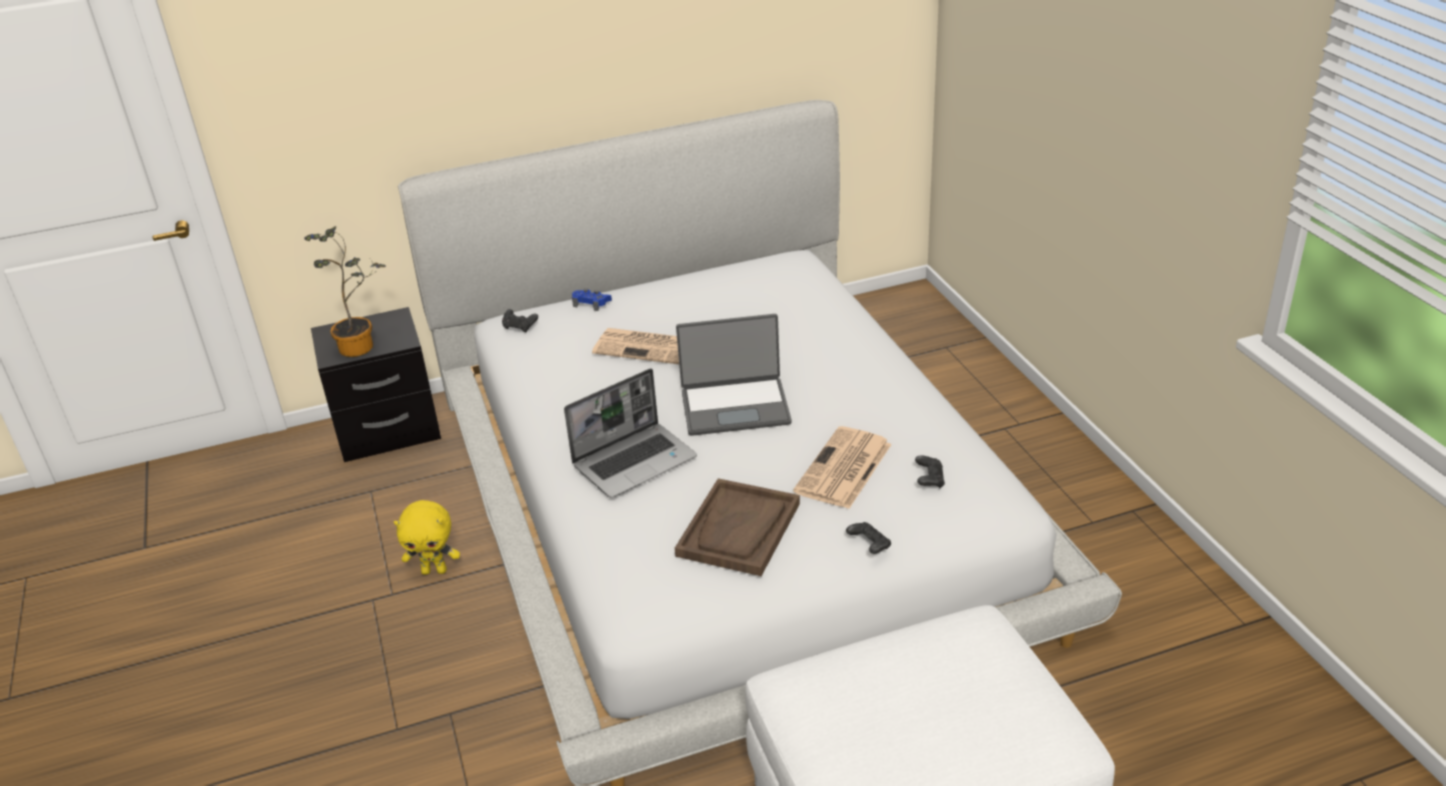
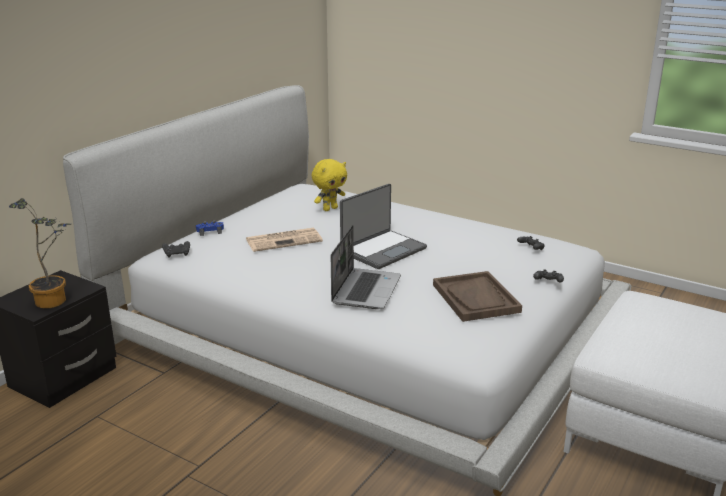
camera: 40 degrees left, 10 degrees down
yellow plush toy [394,500,460,575] -> yellow plush toy moved to [312,159,347,211]
newspaper [793,426,892,509] -> none

